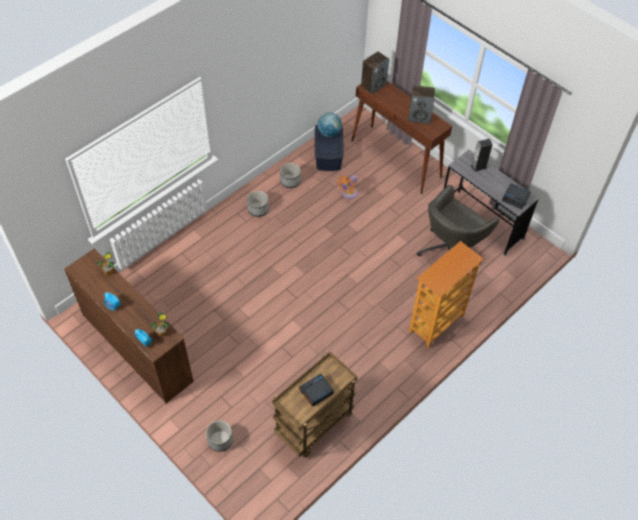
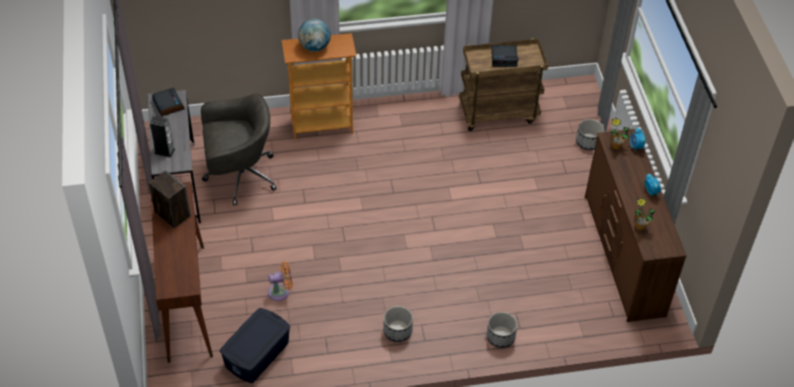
camera: 145 degrees left, 5 degrees down
planter [280,163,301,188] -> planter moved to [487,312,517,348]
globe [317,112,342,137] -> globe moved to [298,19,331,52]
speaker [361,51,389,94] -> none

